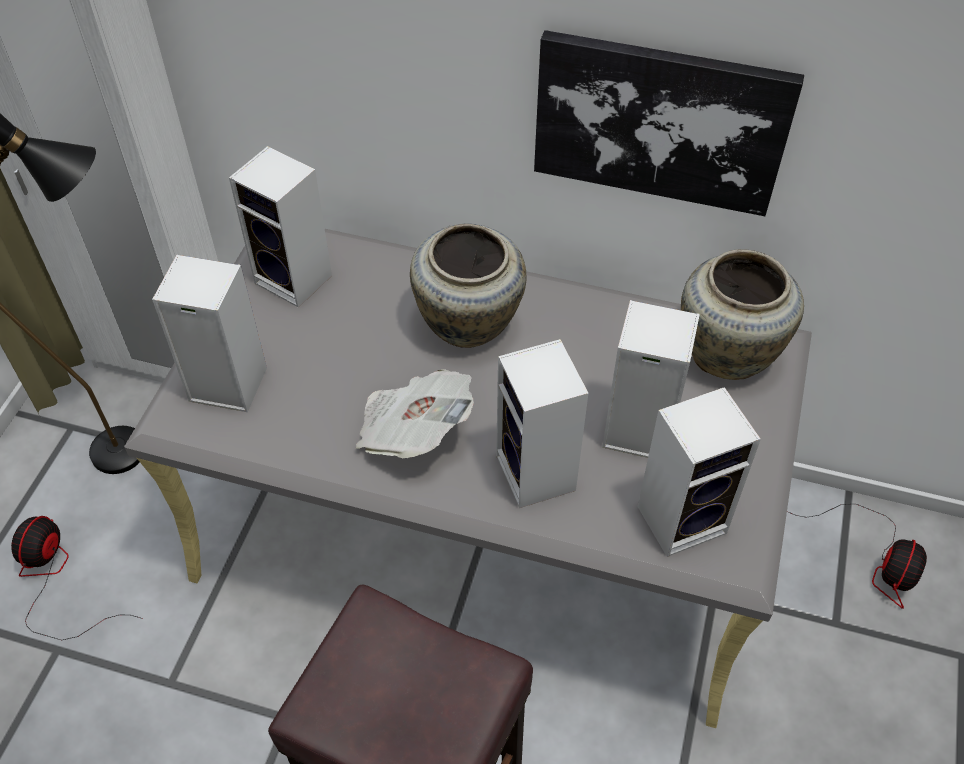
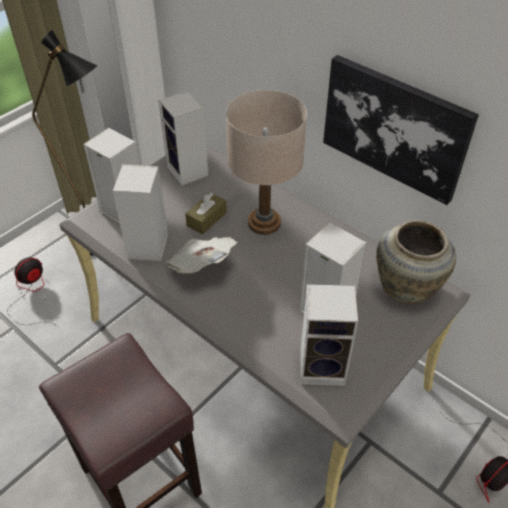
camera: 25 degrees right, 5 degrees down
beige vase [410,223,526,348] -> beige table lamp [226,90,307,235]
speaker [496,339,588,508] -> speaker moved to [113,164,168,261]
none -> brown tissue box [185,192,227,234]

